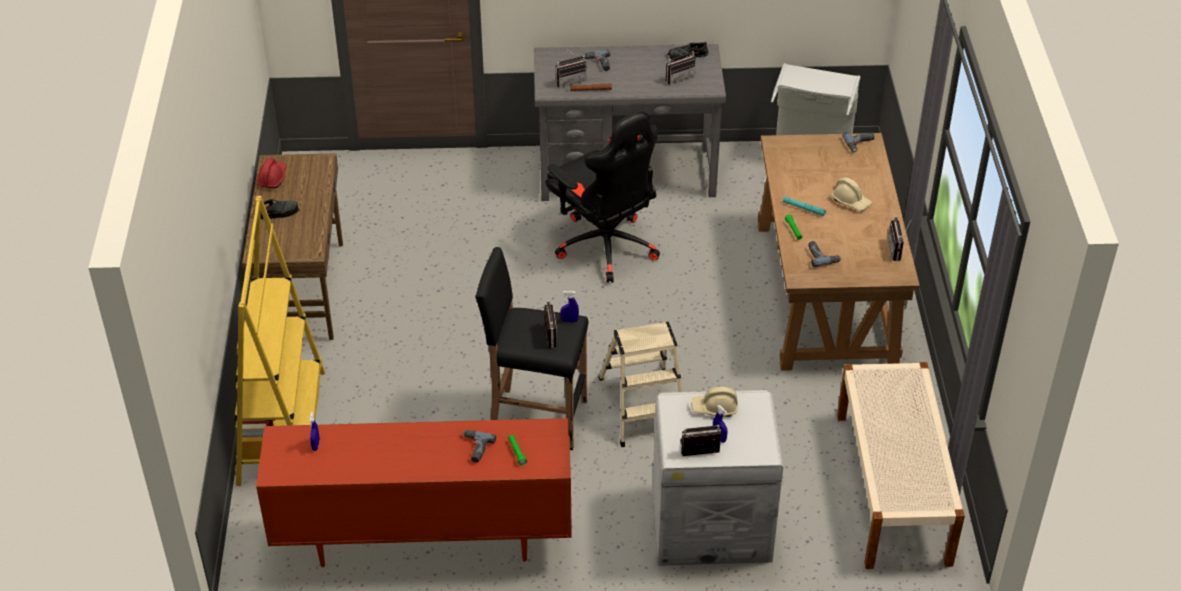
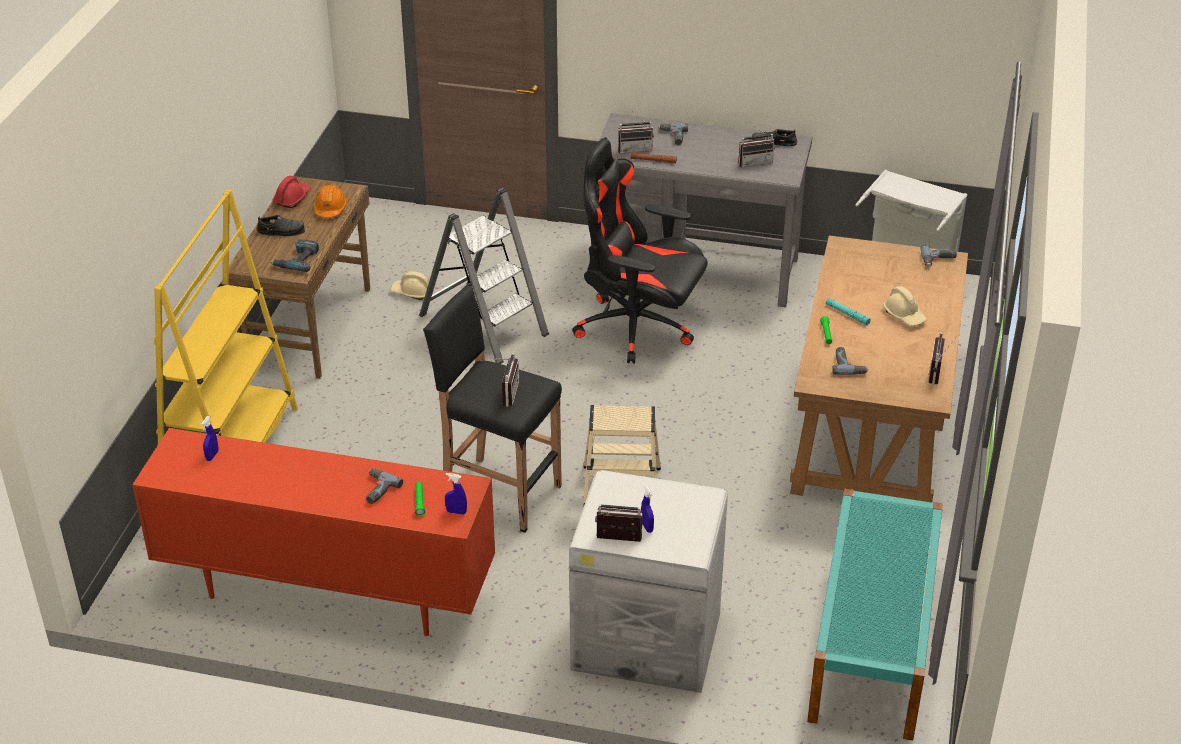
camera: 15 degrees right, 5 degrees down
black office chair [545,112,660,283] -> black office chair turned 135 degrees clockwise [572,137,708,363]
blue spray bottle [561,291,579,323] -> blue spray bottle moved to [445,473,467,515]
beige hard hat [691,387,738,417] -> beige hard hat moved to [390,271,429,300]
beige bench [837,362,965,569] -> turquoise bench [807,489,943,741]
none -> power drill [270,239,319,272]
none -> orange hard hat [314,184,347,218]
none -> grey step ladder [419,187,549,364]

